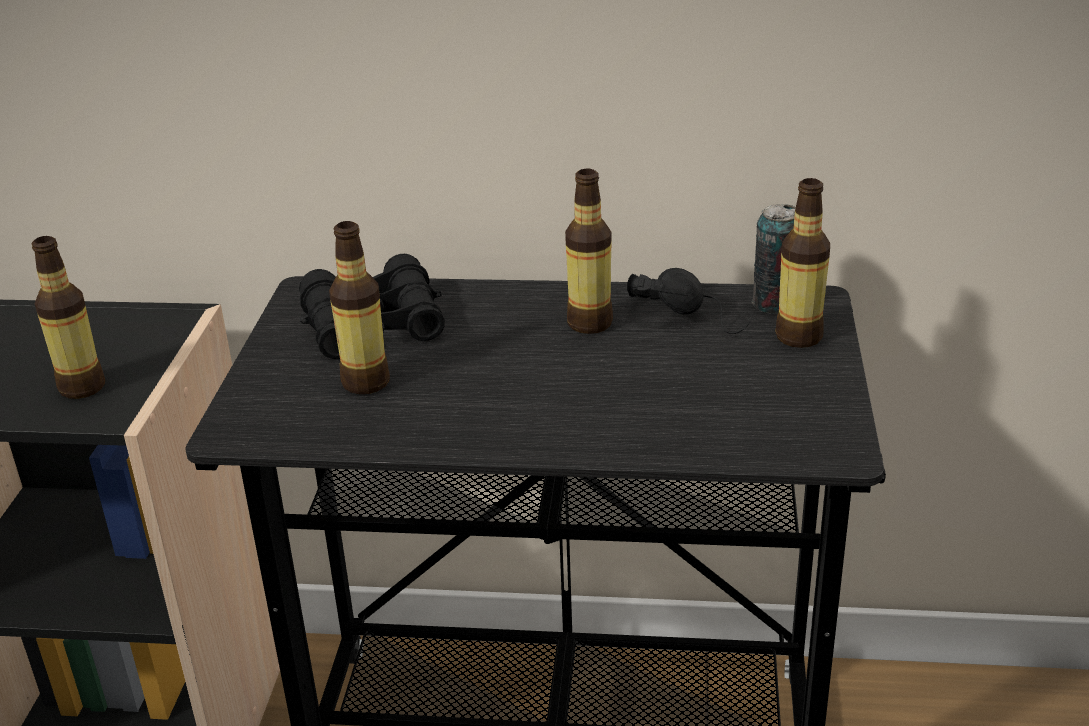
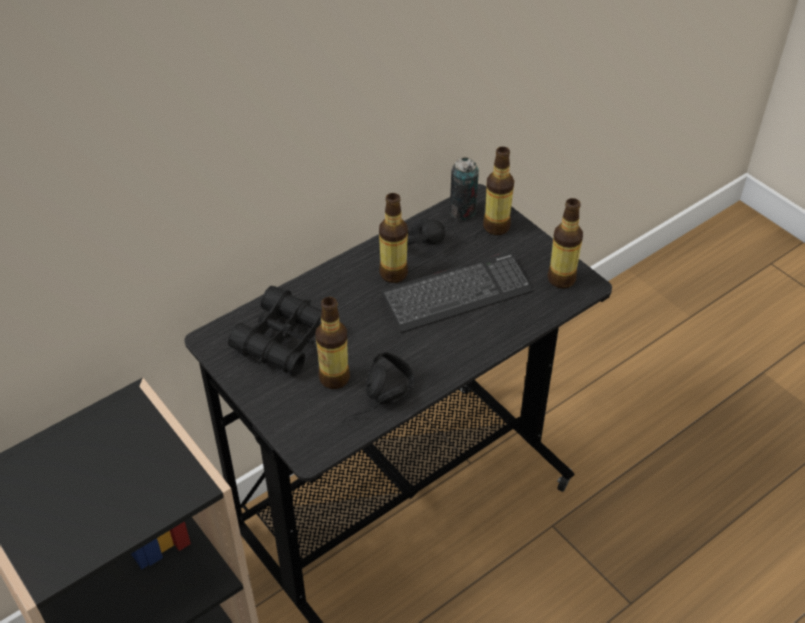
camera: 45 degrees left, 15 degrees up
bottle [32,236,105,399] -> bottle moved to [548,198,583,288]
none -> black headphones [342,352,415,422]
none -> keyboard [381,251,534,333]

